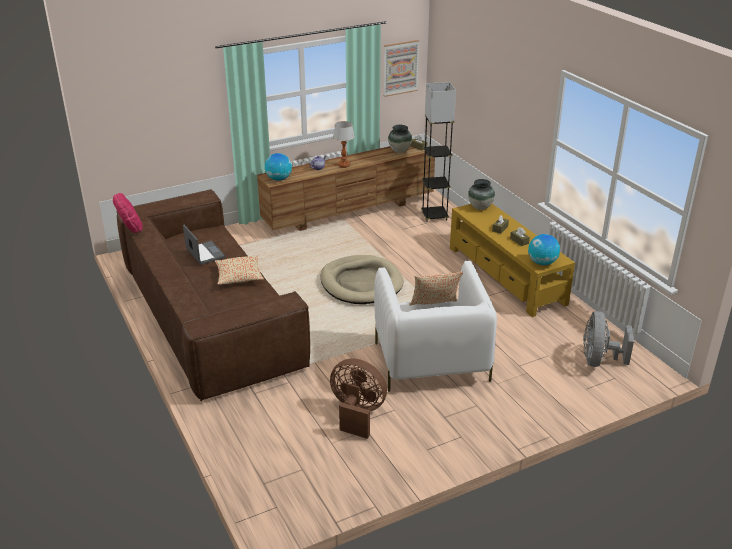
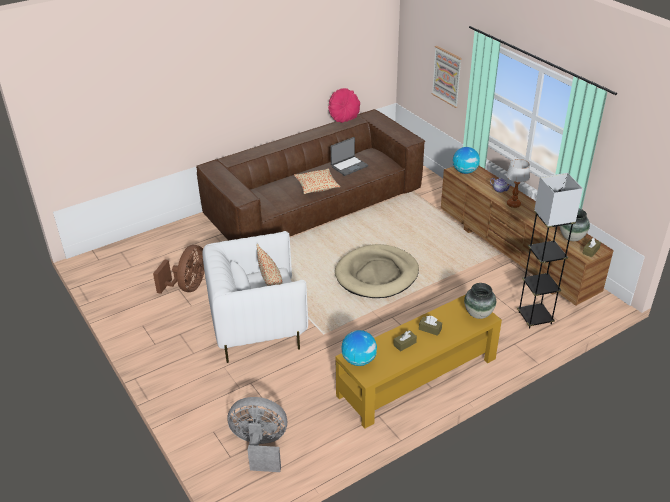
camera: 85 degrees right, 5 degrees up
picture [384,40,420,97] -> picture moved to [432,46,462,108]

